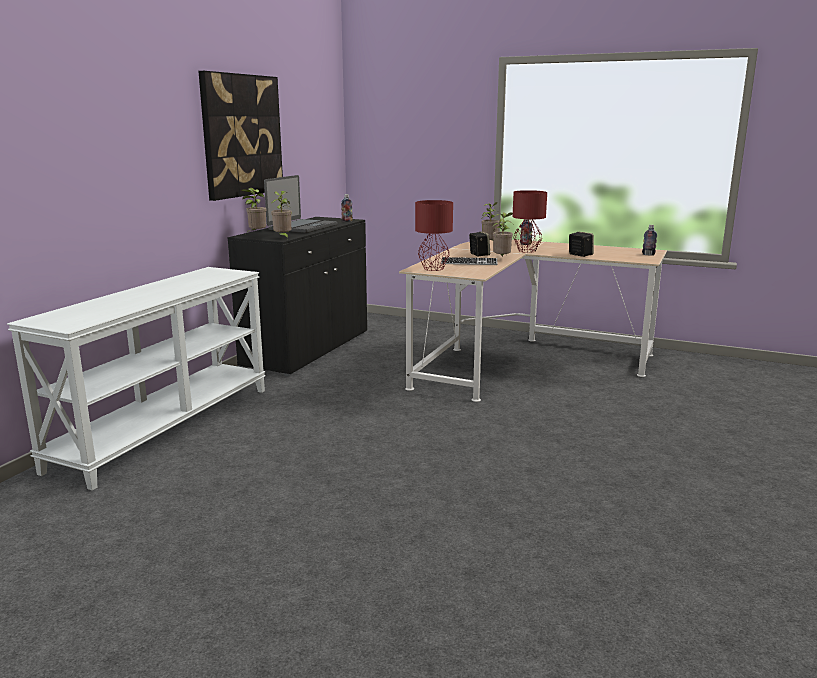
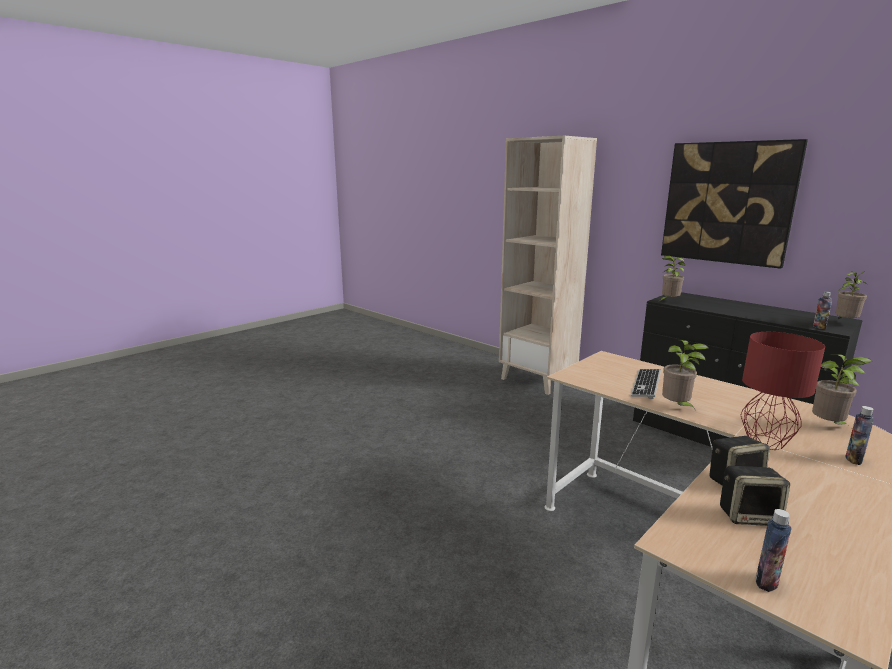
camera: 110 degrees right, 0 degrees up
white console table [7,267,266,490] -> beige bookcase [499,136,597,395]
potted plant [240,188,266,232] -> potted plant moved to [835,270,867,319]
laptop [264,175,337,233] -> none
red table lamp [415,200,453,271] -> none
speaker [469,232,490,257] -> speaker moved to [720,466,790,526]

